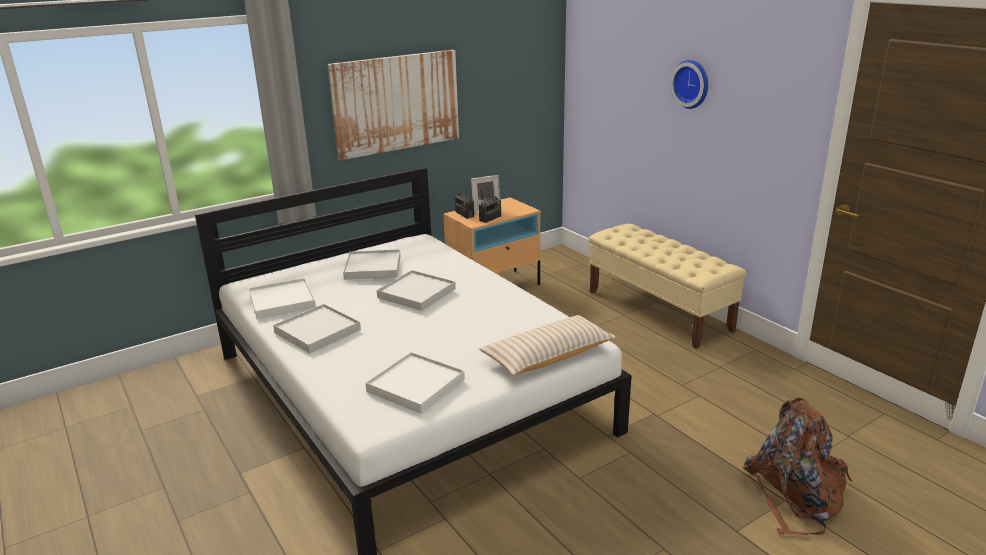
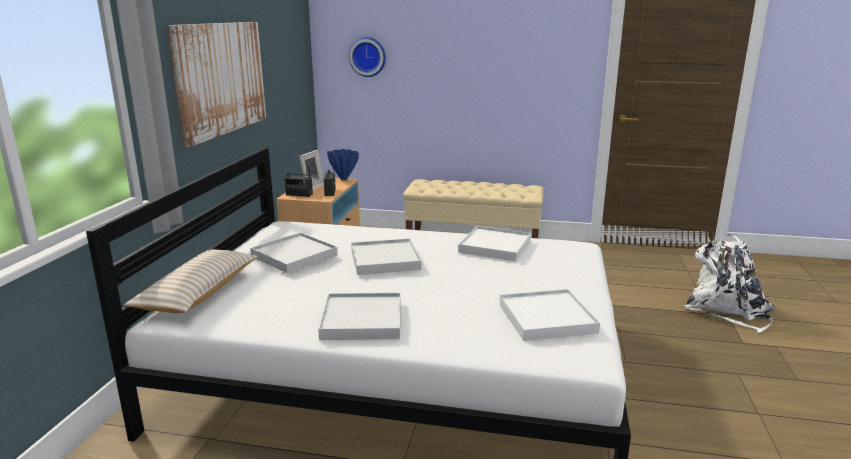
camera: 45 degrees left, 5 degrees down
white tray [249,278,316,319] -> white tray moved to [458,226,531,261]
beige pillow [479,315,617,375] -> beige pillow moved to [124,249,258,313]
wall clock [670,60,708,109] -> wall clock moved to [349,37,386,77]
brown backpack [743,398,852,535] -> white backpack [683,234,776,333]
none -> blue vase [327,149,359,180]

